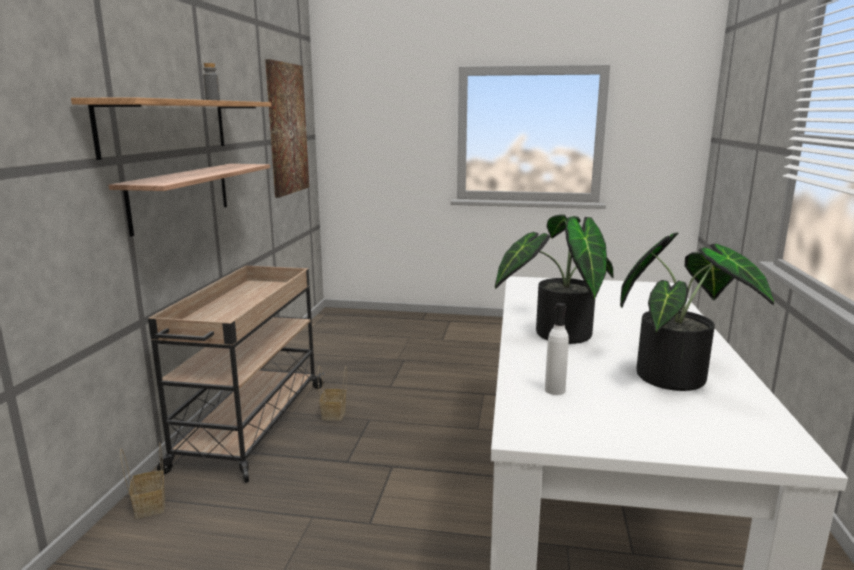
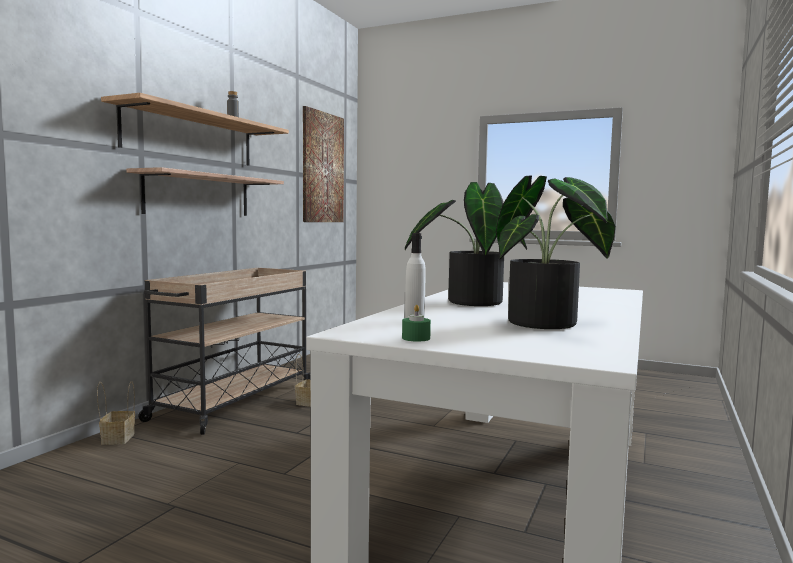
camera: 15 degrees right, 10 degrees down
none -> green candle [402,305,431,342]

